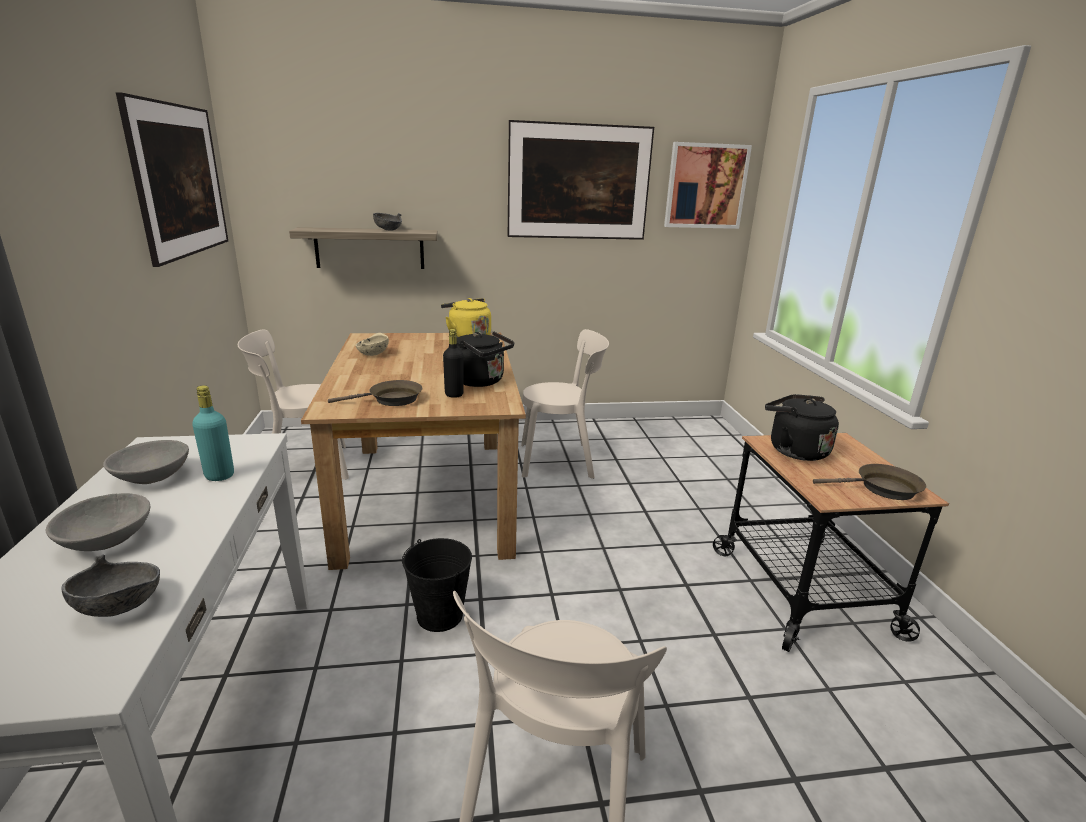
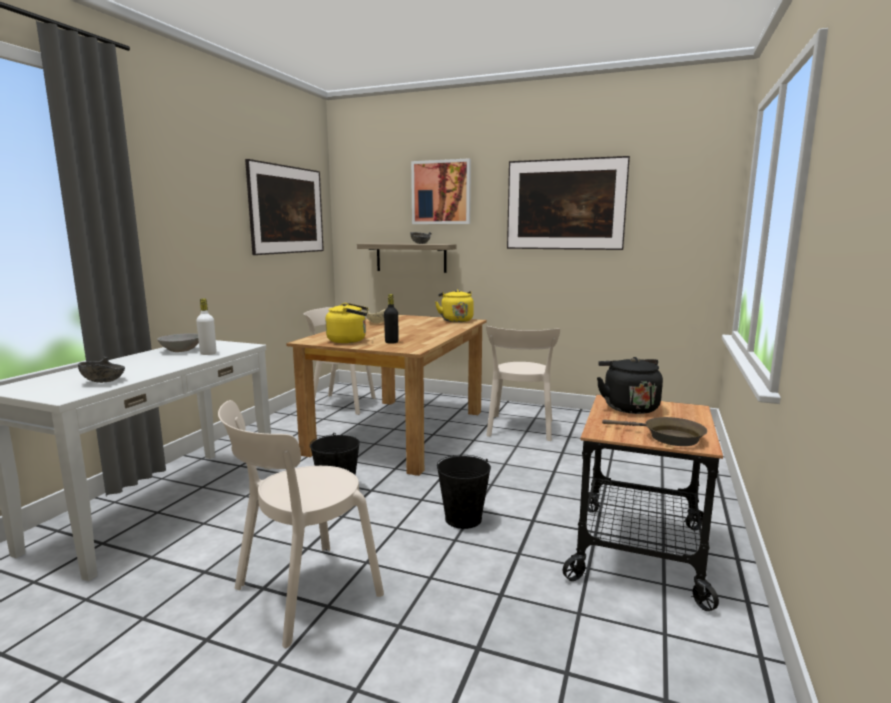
camera: 30 degrees right, 10 degrees down
grey bowl [46,493,150,551] -> none
turquoise bottle [192,386,234,481] -> white bottle [196,299,216,355]
brown frying pan [328,380,423,406] -> yellow kettle [326,303,369,343]
black kettle [457,331,514,387] -> none
beige chair [521,329,609,479] -> beige chair turned 75 degrees clockwise [486,326,560,441]
picture [664,142,752,229] -> picture moved to [411,158,471,224]
none -> black bucket [437,455,491,529]

